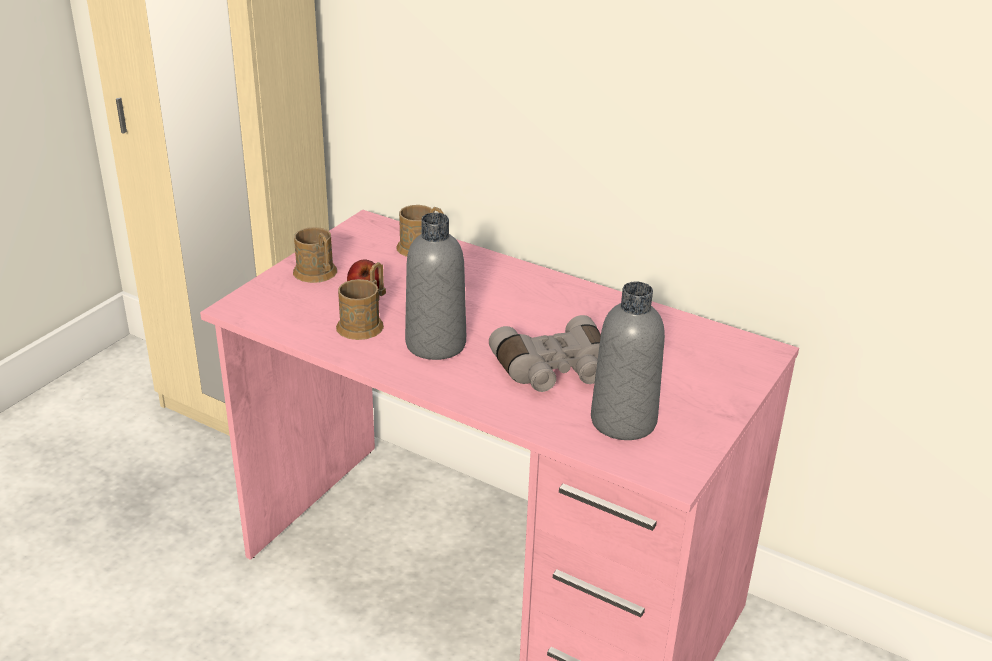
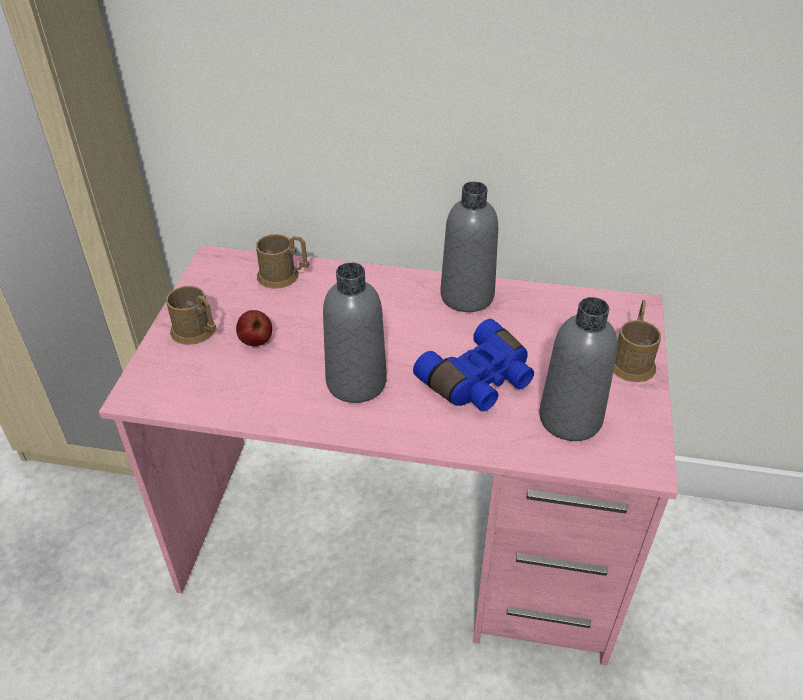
camera: 20 degrees left, 10 degrees up
brown mug [336,262,386,340] -> brown mug moved to [613,300,661,382]
grey binoculars [489,315,601,392] -> blue binoculars [413,319,534,411]
none -> grey bottle [440,182,498,312]

